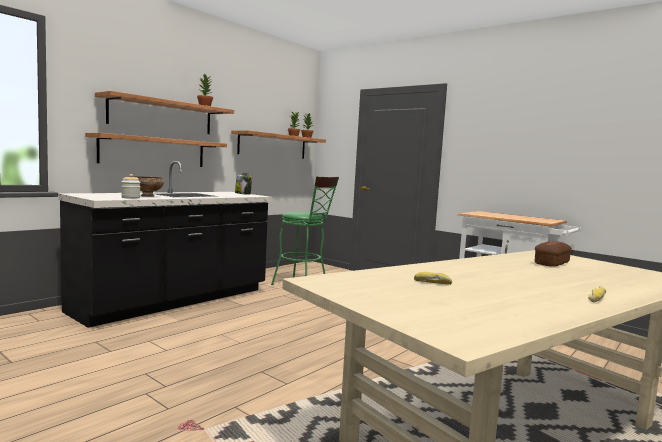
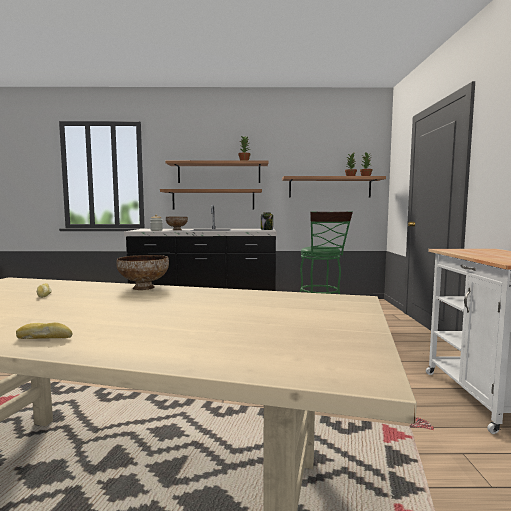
camera: 50 degrees right, 0 degrees up
bread [535,241,572,267] -> none
none -> bowl [116,255,169,290]

